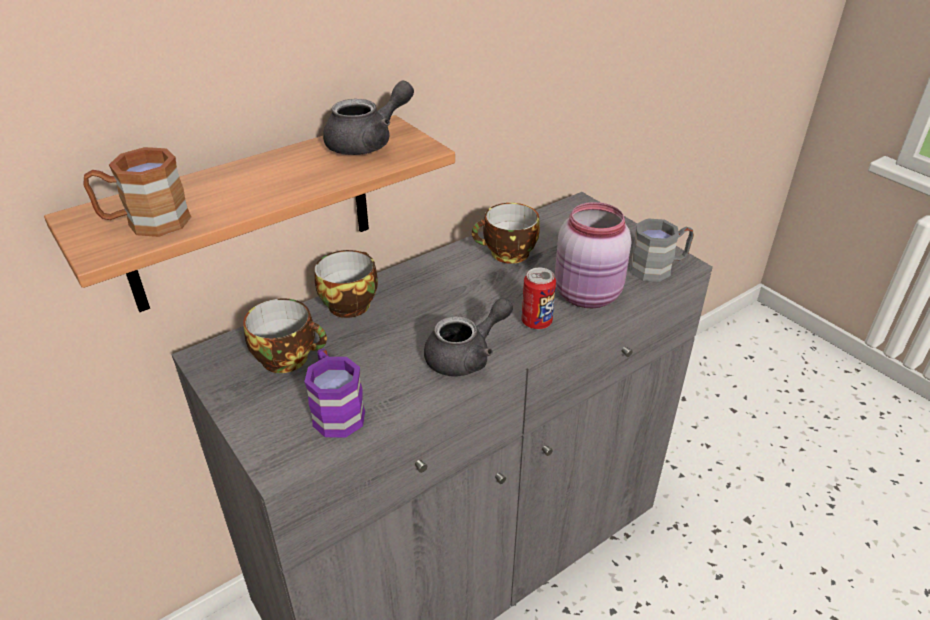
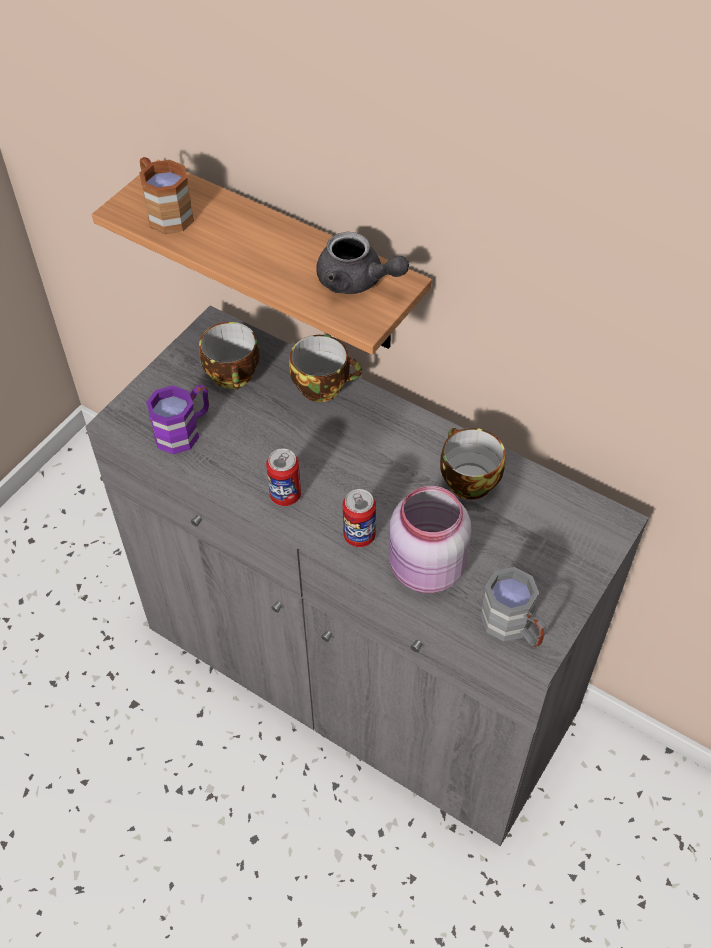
camera: 70 degrees right, 15 degrees up
grey teapot [424,298,513,377] -> can [266,449,301,506]

